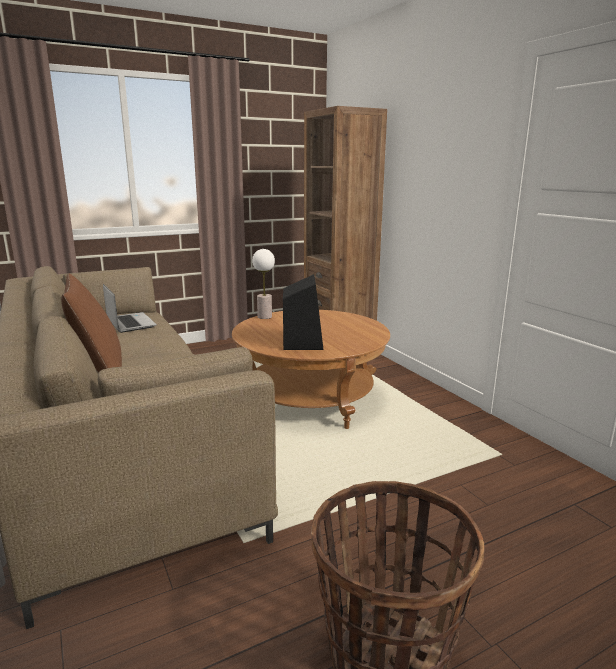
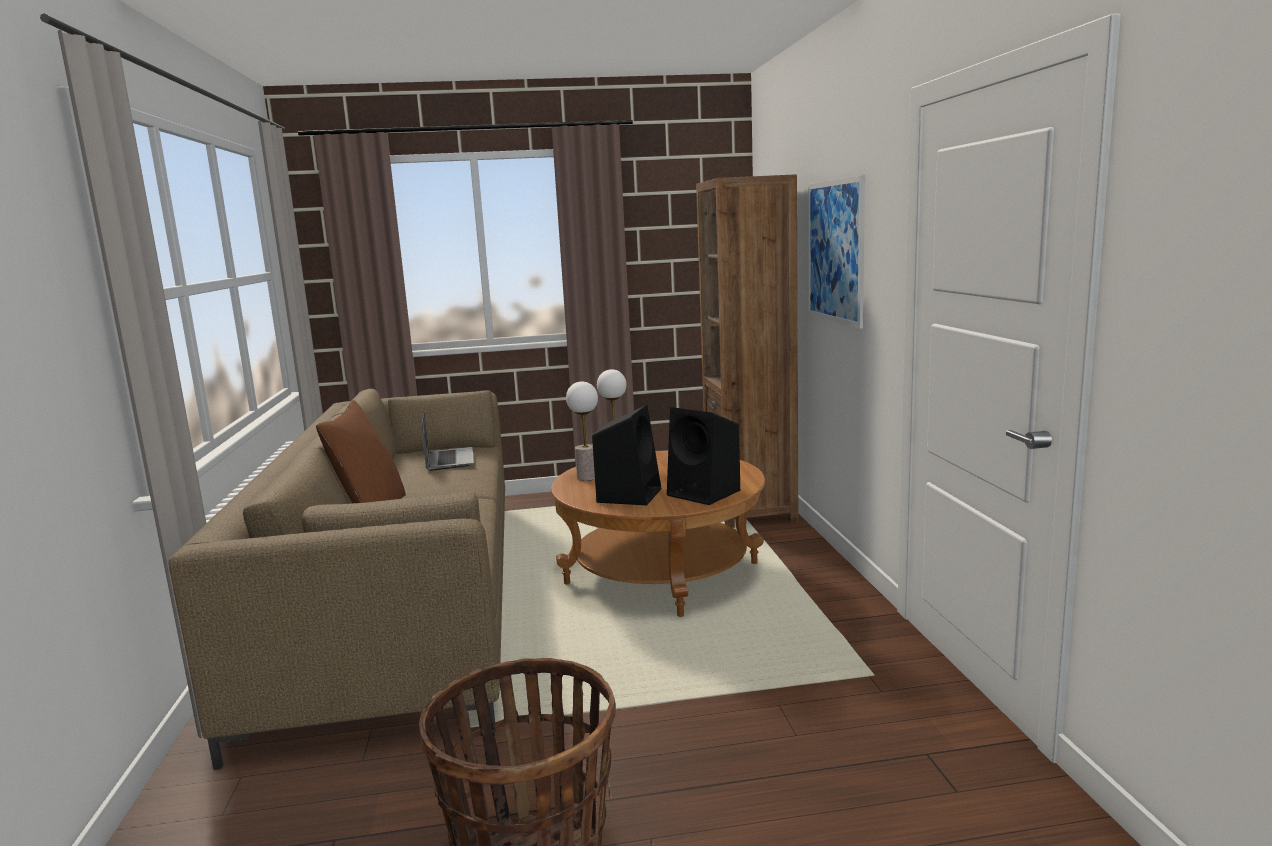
camera: 20 degrees right, 5 degrees down
none -> table lamp [566,381,598,481]
none -> black speaker [667,407,740,505]
none -> picture [808,175,865,329]

